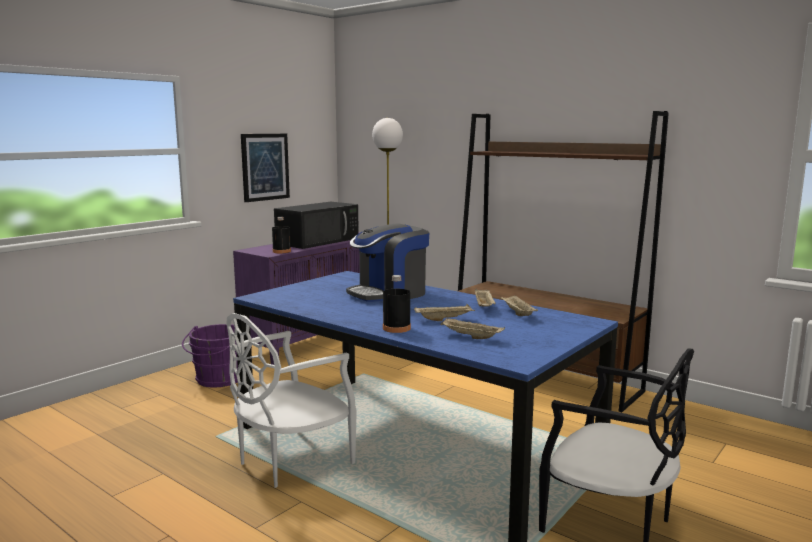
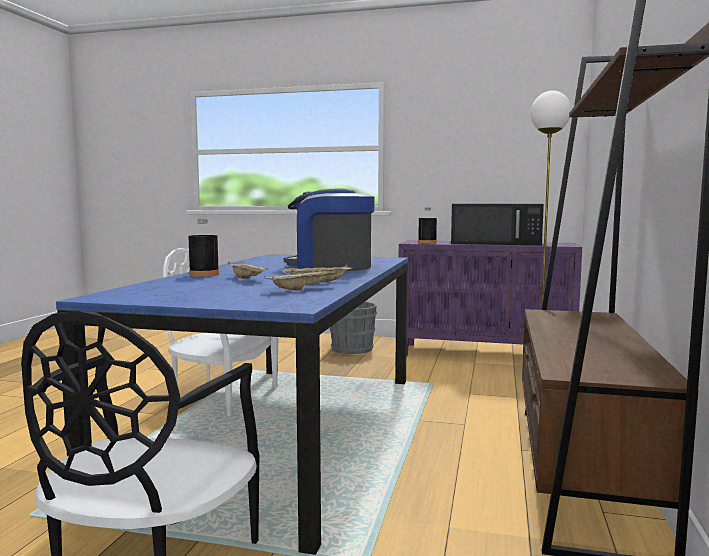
camera: 65 degrees right, 5 degrees down
purple bucket [182,324,238,388] -> grey bucket [329,302,377,354]
picture [241,134,290,202] -> none
beige tray [440,318,505,339] -> none

